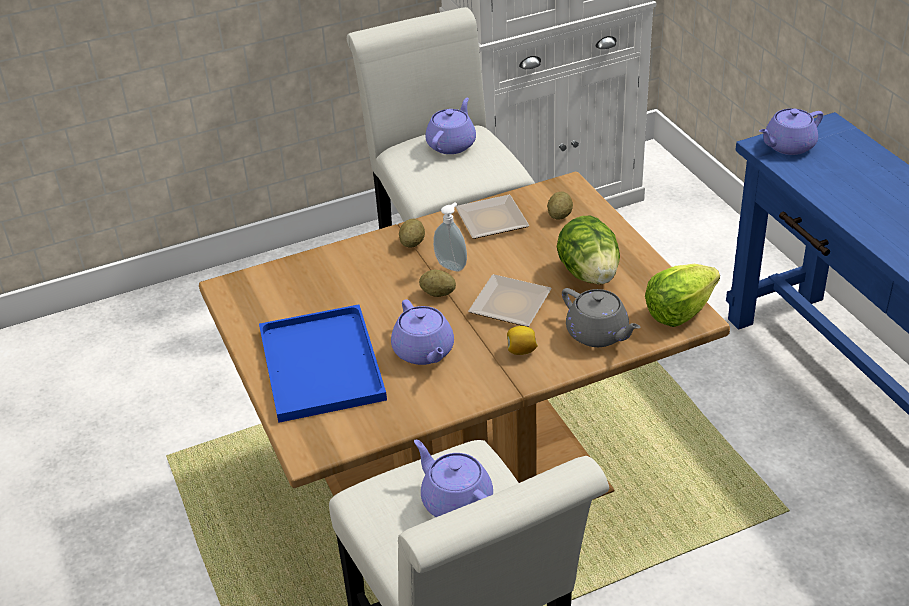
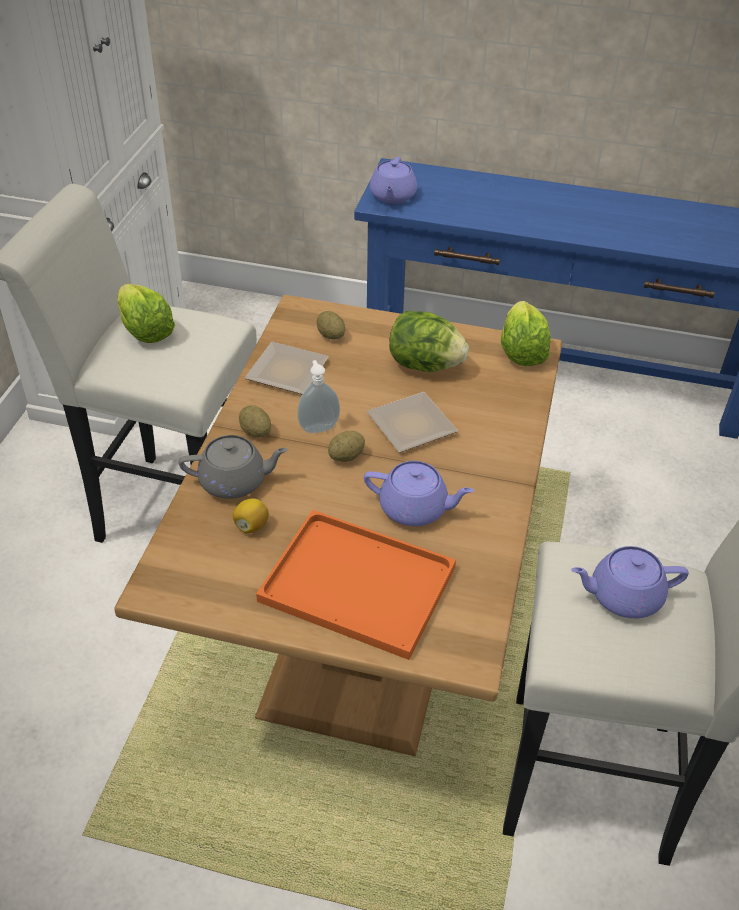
camera: 55 degrees left, 5 degrees up
blue tray [259,304,387,423] -> orange tray [256,510,456,660]
purple teapot [425,98,476,154] -> lettuce [117,284,175,343]
lemon [507,326,538,355] -> lemon moved to [233,499,269,533]
grey teapot [562,288,641,347] -> grey teapot moved to [178,435,289,499]

